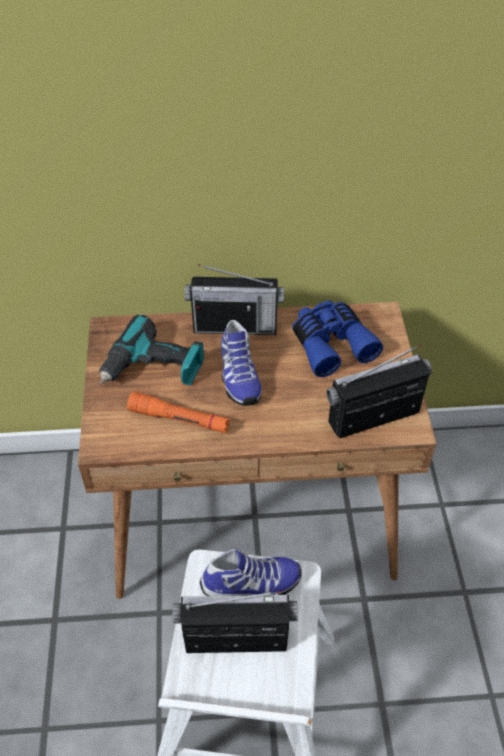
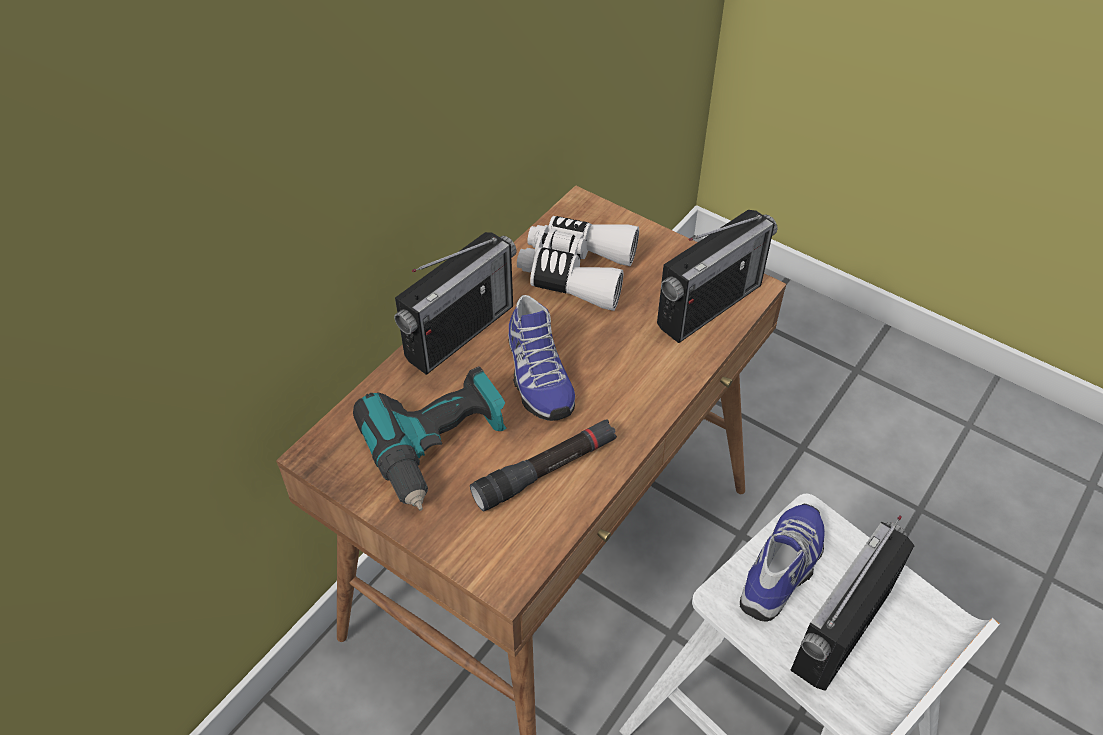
camera: 50 degrees left, 0 degrees up
orange flashlight [127,392,230,433] -> black flashlight [470,419,617,511]
shoe [221,320,261,406] -> shoe turned 45 degrees clockwise [508,295,575,421]
blue binoculars [292,301,383,377] -> white binoculars [517,216,639,311]
radio [326,345,432,438] -> radio turned 150 degrees counterclockwise [657,210,778,343]

